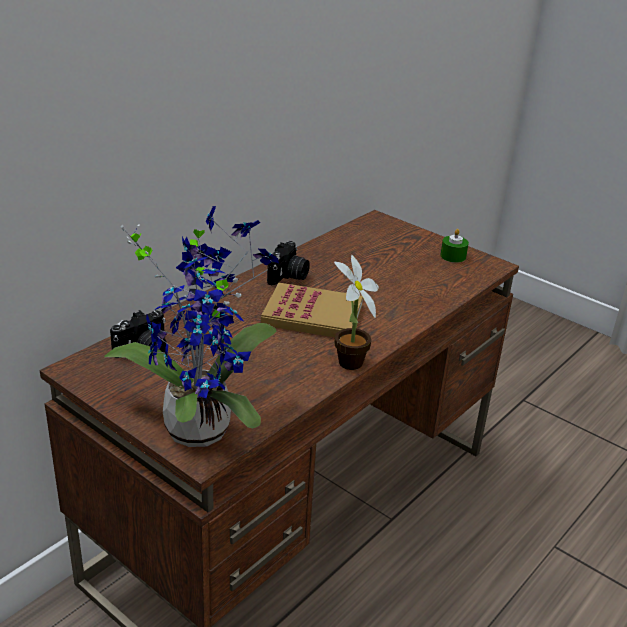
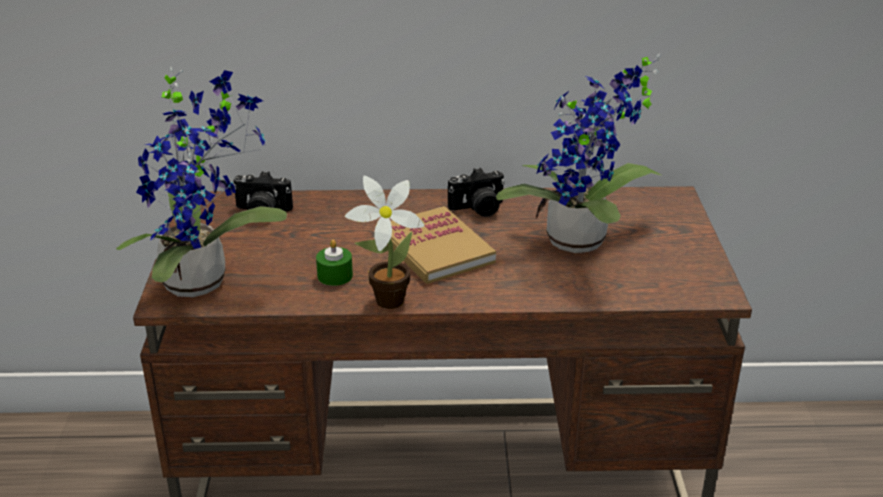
camera: 50 degrees right, 0 degrees up
green candle [441,229,469,263] -> green candle moved to [316,240,353,286]
none -> potted plant [496,53,663,253]

